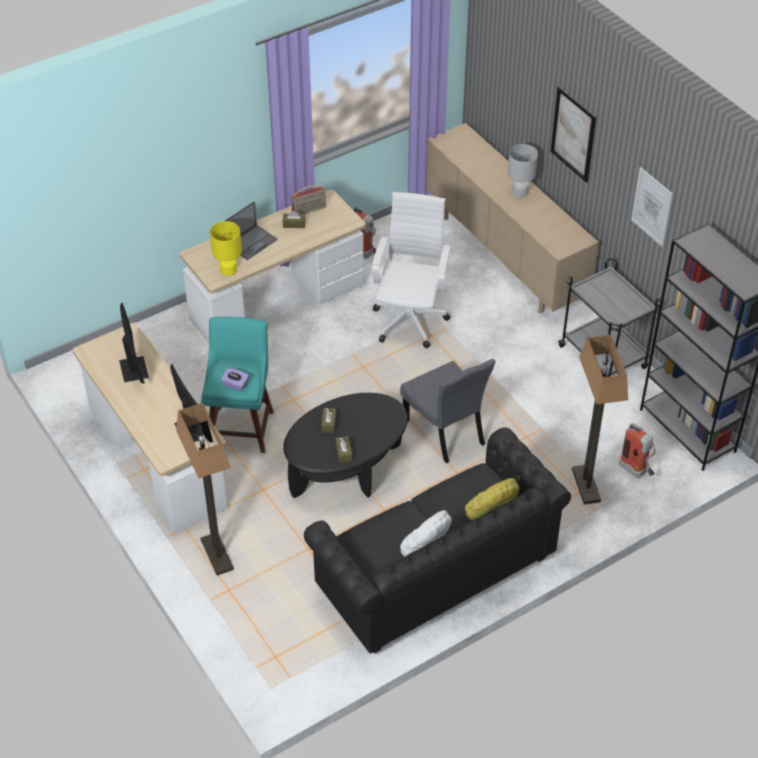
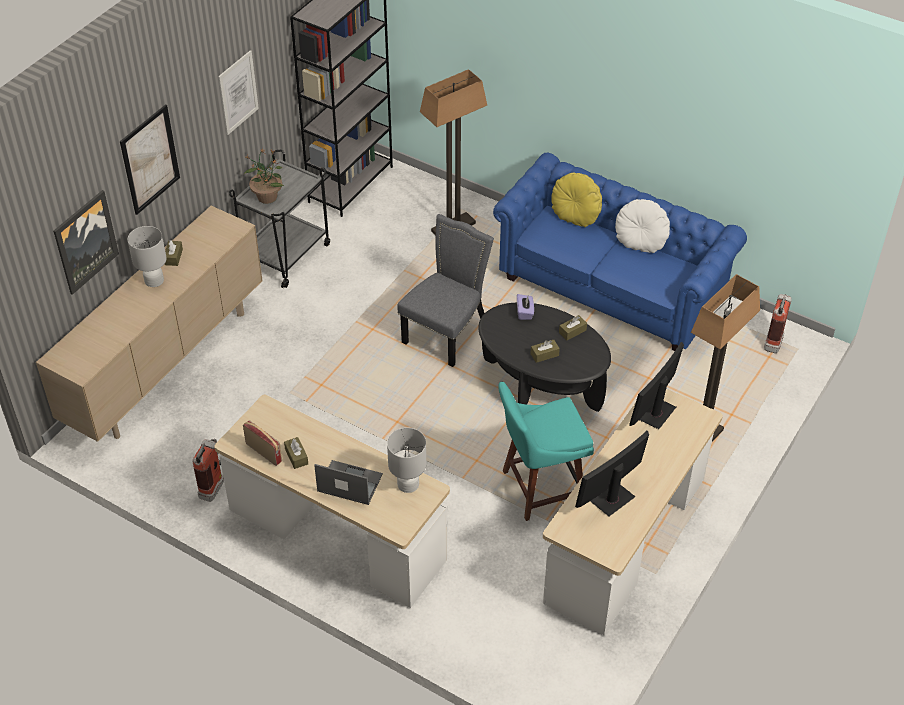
camera: 115 degrees left, 0 degrees up
yellow table lamp [210,221,242,276] -> grey table lamp [387,428,426,493]
purple tissue box [221,368,249,391] -> purple tissue box moved to [517,294,534,320]
black sofa [304,427,571,654] -> blue sofa [493,153,747,351]
white office chair [372,192,451,348] -> none
fire extinguisher [619,423,656,478] -> fire extinguisher moved to [764,294,792,353]
none -> picture [53,190,119,295]
none -> brown tissue box [165,240,183,266]
none -> potted plant [244,148,284,204]

